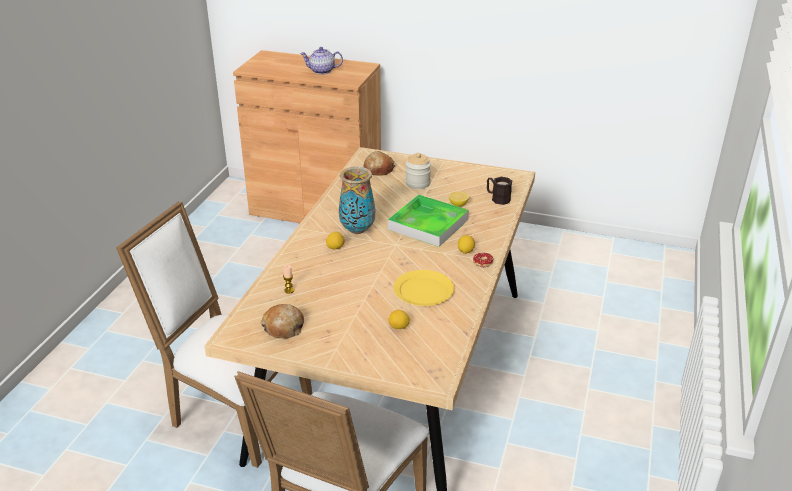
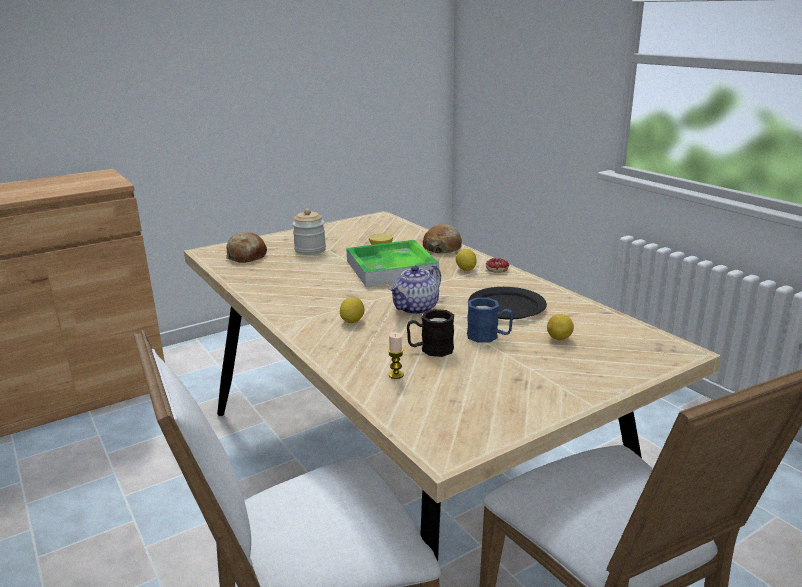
camera: 50 degrees left, 10 degrees down
bread [261,304,304,339] -> bread moved to [423,224,462,254]
teapot [300,47,343,74] -> teapot moved to [388,265,441,315]
vase [339,167,375,234] -> none
yellow plate [394,270,454,306] -> black plate [468,287,547,320]
black mug [487,177,512,205] -> black mug moved to [407,309,454,357]
none -> blue mug [467,297,513,343]

